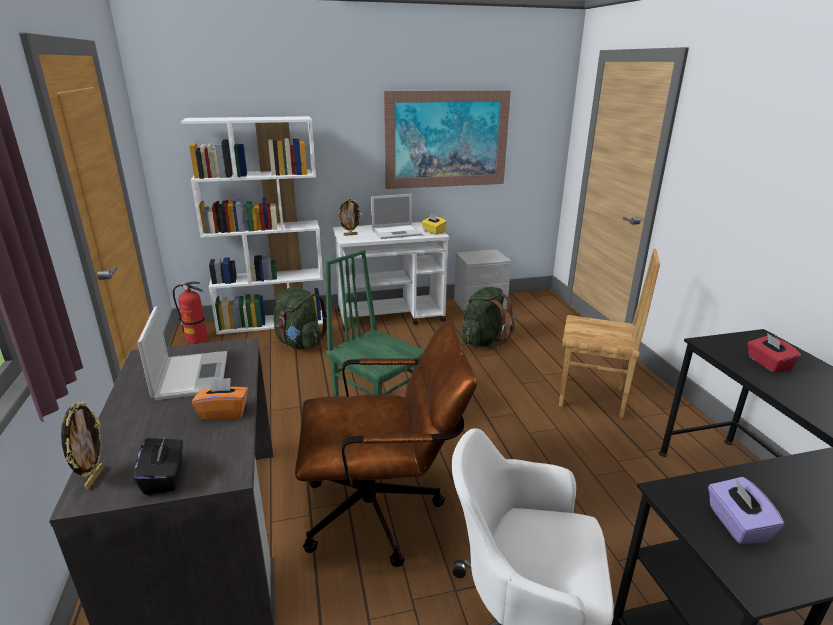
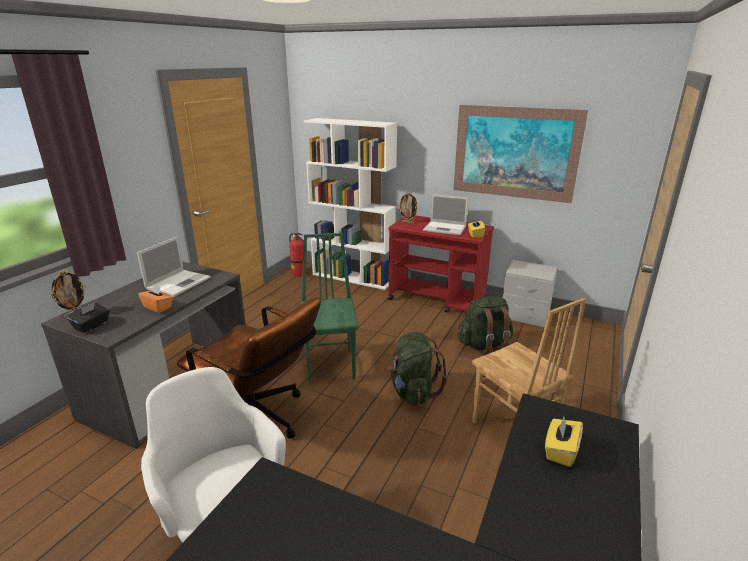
camera: 40 degrees right, 0 degrees up
green backpack [274,287,327,349] -> green backpack moved to [387,332,448,406]
white cart [333,222,449,332] -> red cart [388,215,494,313]
purple tissue box [708,477,785,544] -> none
red tissue box [747,333,801,373] -> yellow tissue box [545,417,583,467]

